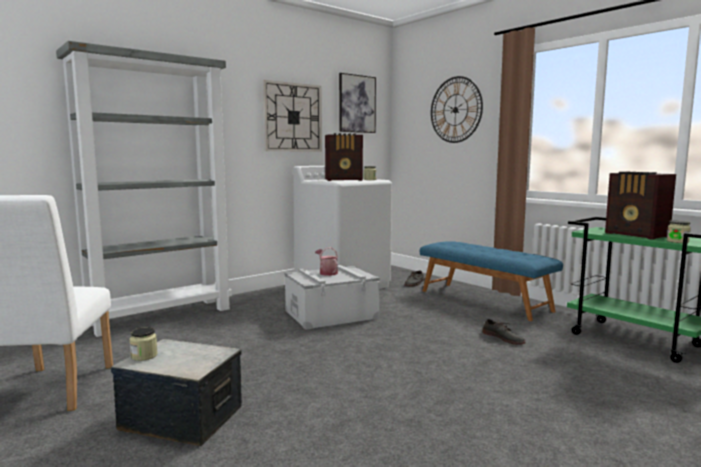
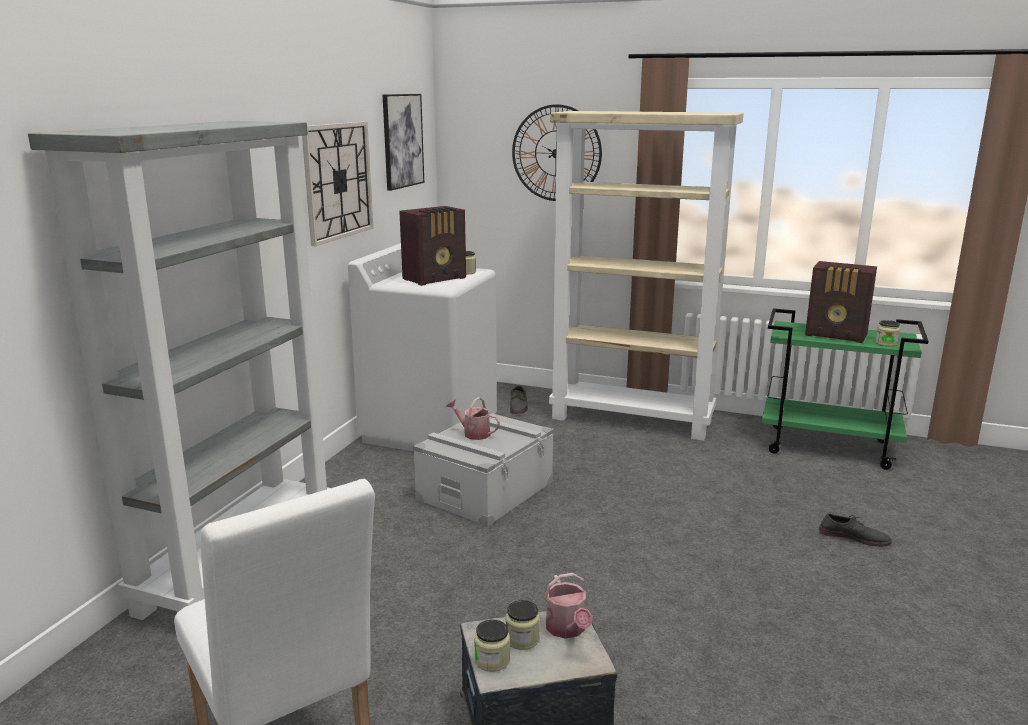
camera: 30 degrees left, 10 degrees up
blue bench [420,241,563,321] -> beige bookcase [549,111,744,441]
grey shoe [482,319,526,345] -> grey shoe moved to [819,513,892,547]
none -> jar [505,600,540,650]
none -> watering can [544,573,593,639]

